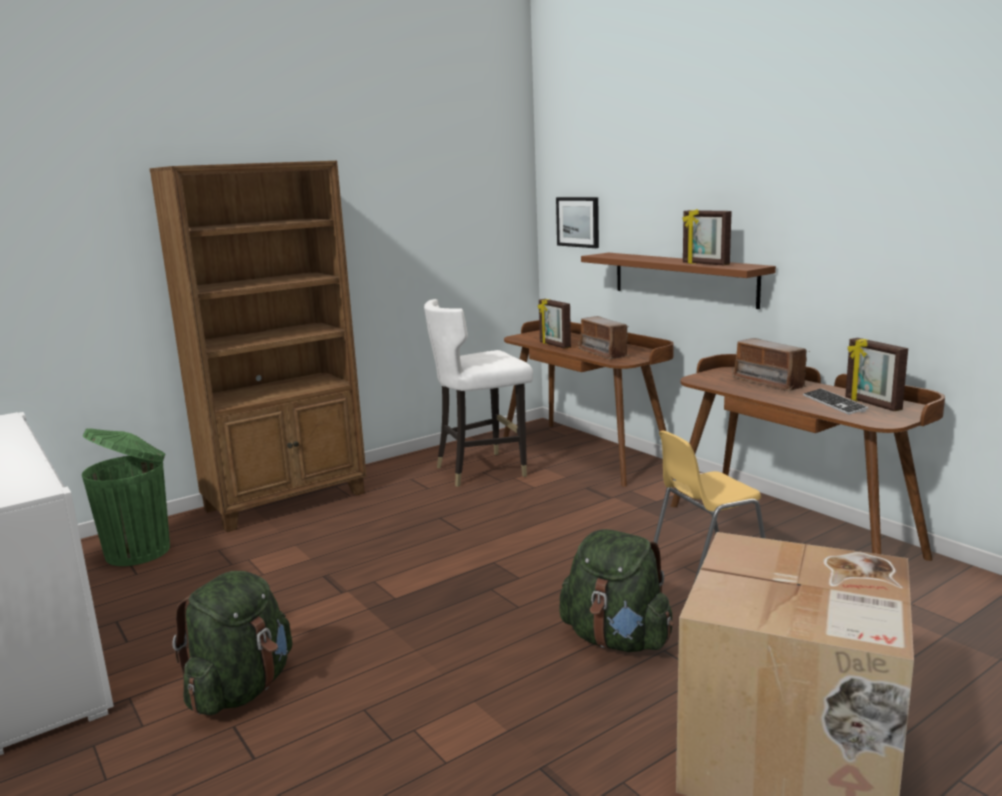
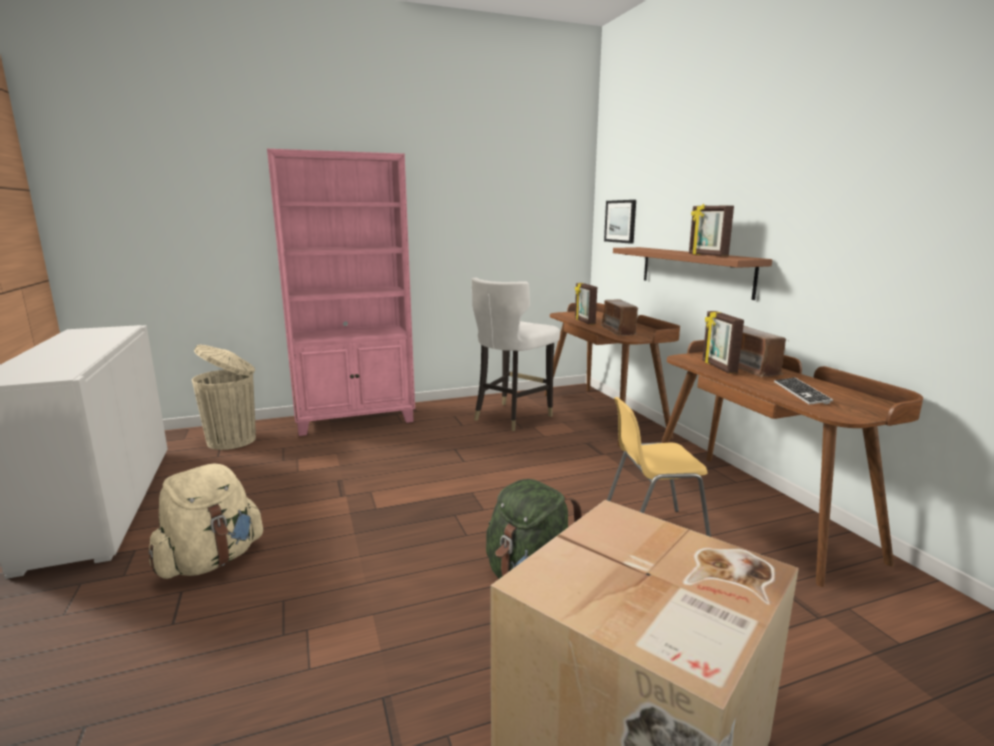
camera: 15 degrees right, 0 degrees up
green trash can [82,428,170,566] -> beige trash can [192,344,256,450]
brown bookcase [149,161,367,532] -> pink bookcase [267,149,415,436]
green backpack [172,571,292,715] -> beige backpack [149,463,263,579]
white chair [424,299,533,487] -> white chair turned 45 degrees counterclockwise [471,277,560,431]
picture frame [845,338,908,411] -> picture frame moved to [702,311,744,373]

